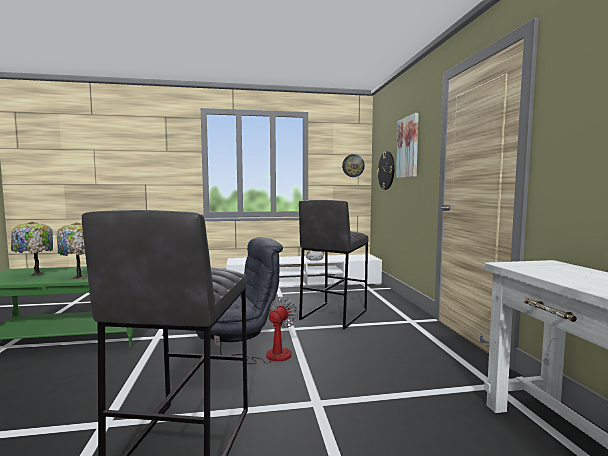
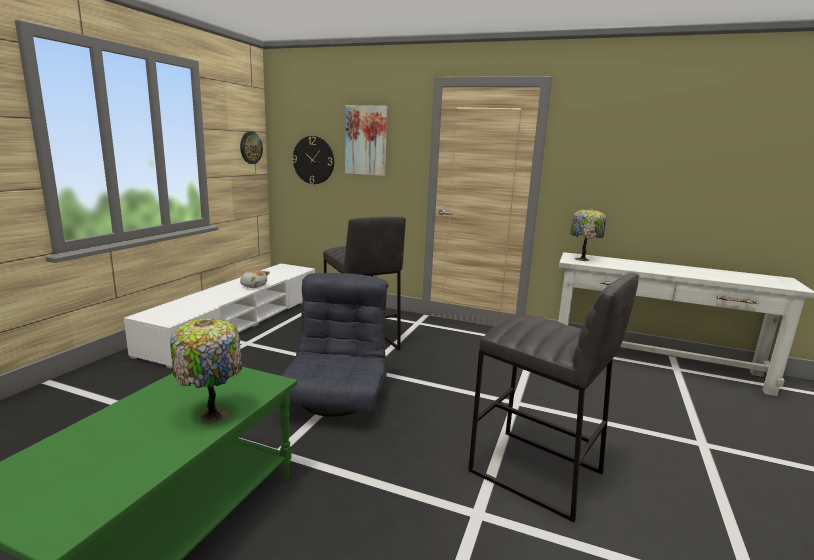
camera: 60 degrees left, 10 degrees up
table lamp [11,222,53,277] -> table lamp moved to [570,208,606,261]
fan [214,296,298,364] -> none

